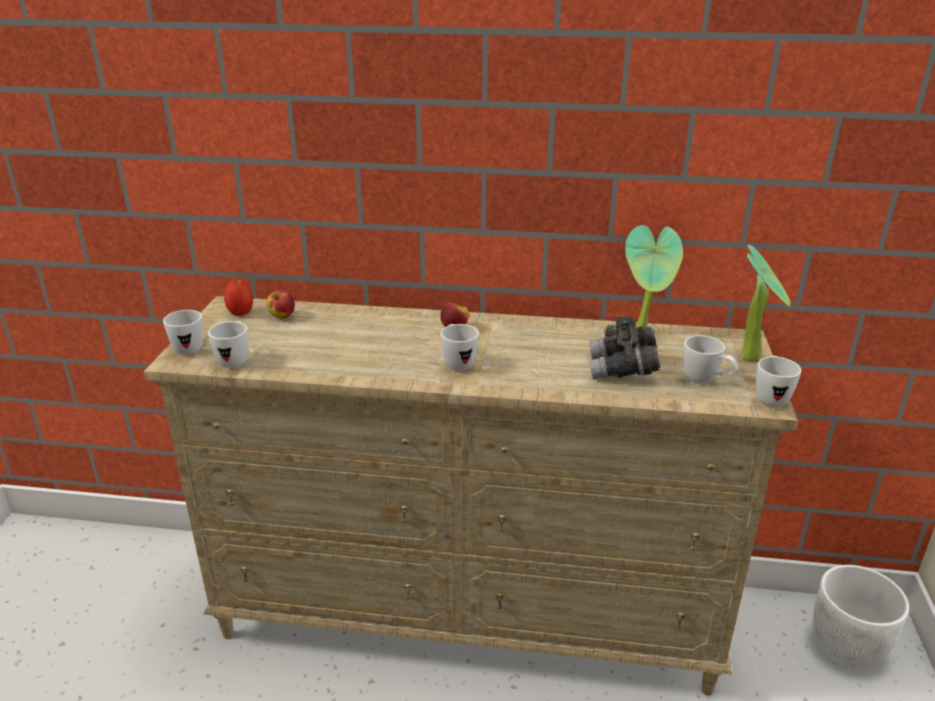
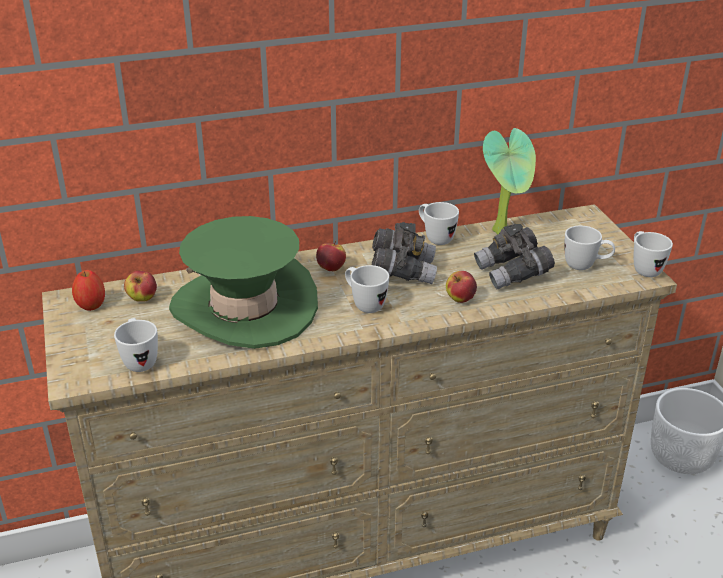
camera: 25 degrees left, 5 degrees up
white mug [163,310,203,355] -> white mug moved to [419,202,459,245]
potted plant [741,245,791,361] -> none
none -> green hat [169,216,318,349]
none -> grey binoculars [372,222,437,284]
none -> apple [446,271,477,303]

